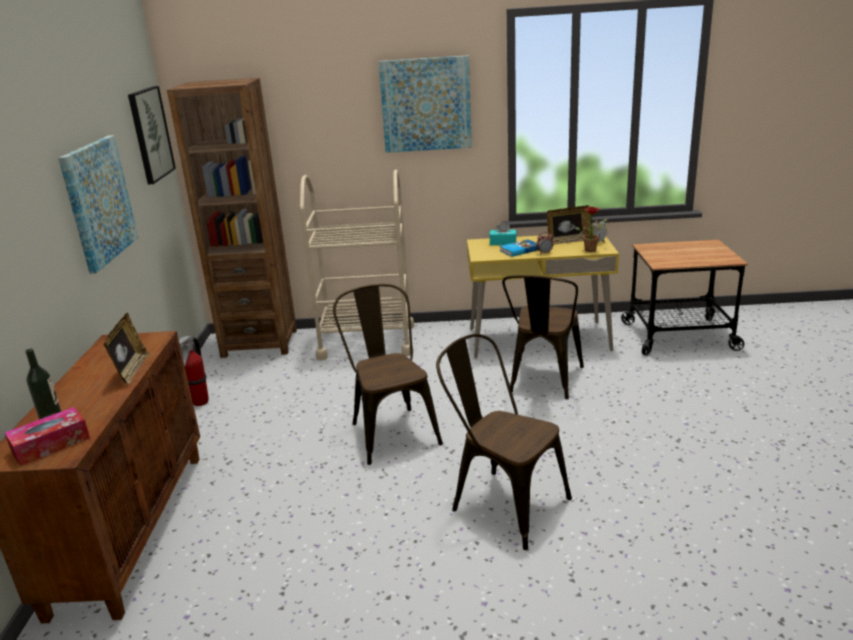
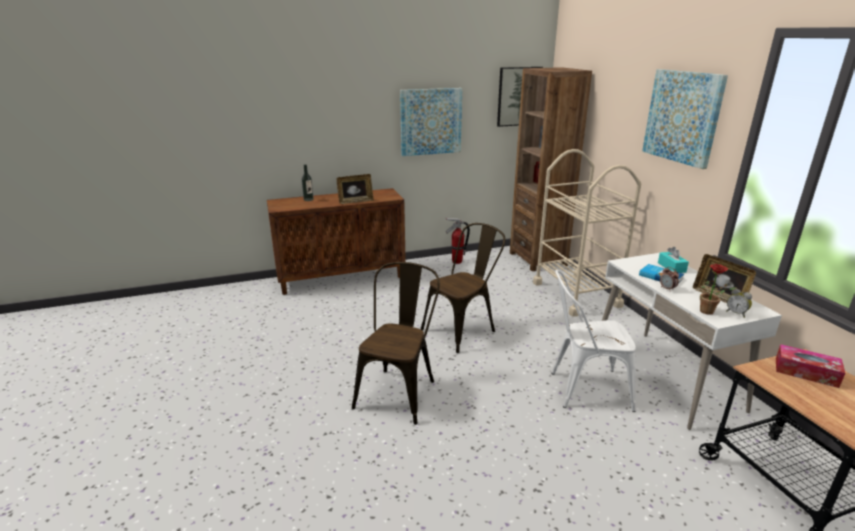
camera: 70 degrees right, 0 degrees up
tissue box [5,407,90,466] -> tissue box moved to [776,344,845,388]
yellow desk [467,235,619,358] -> white desk [602,253,782,430]
brown chair [502,275,584,399] -> white chair [551,270,636,412]

